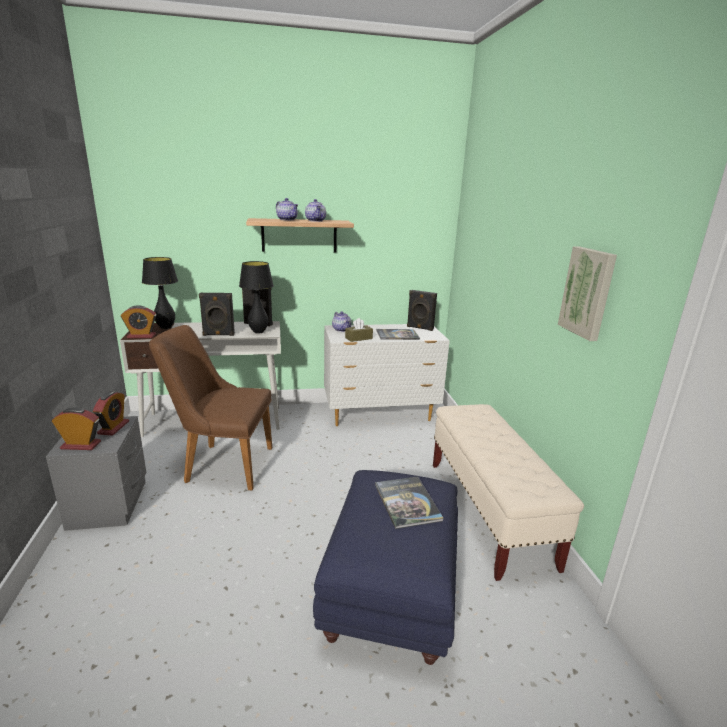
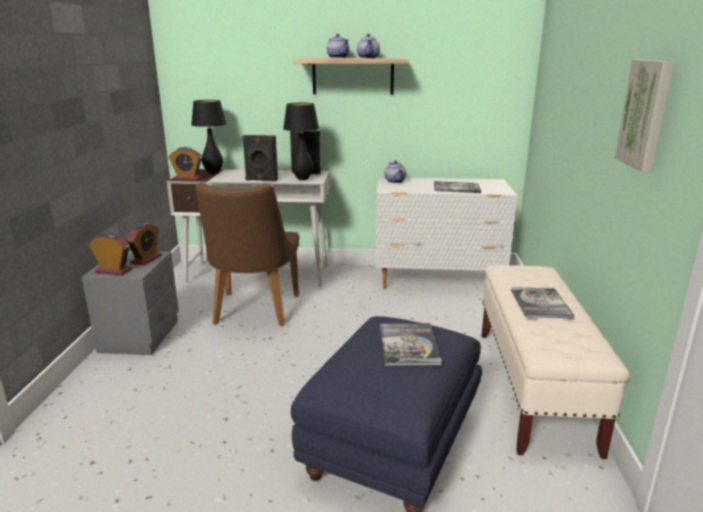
camera: 15 degrees right, 0 degrees up
brown chair [149,325,272,490] -> brown chair turned 105 degrees counterclockwise [195,183,300,327]
brown tissue box [345,318,373,342] -> none
black speaker [407,290,437,331] -> none
none -> book [511,287,575,318]

